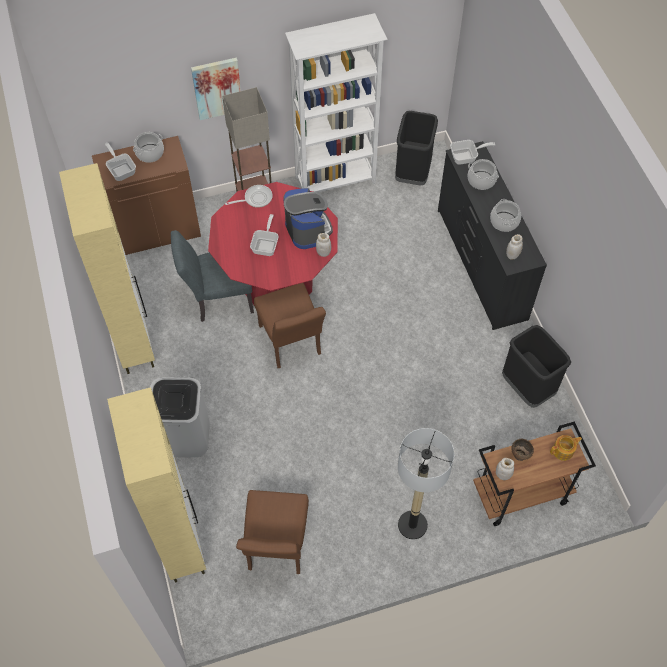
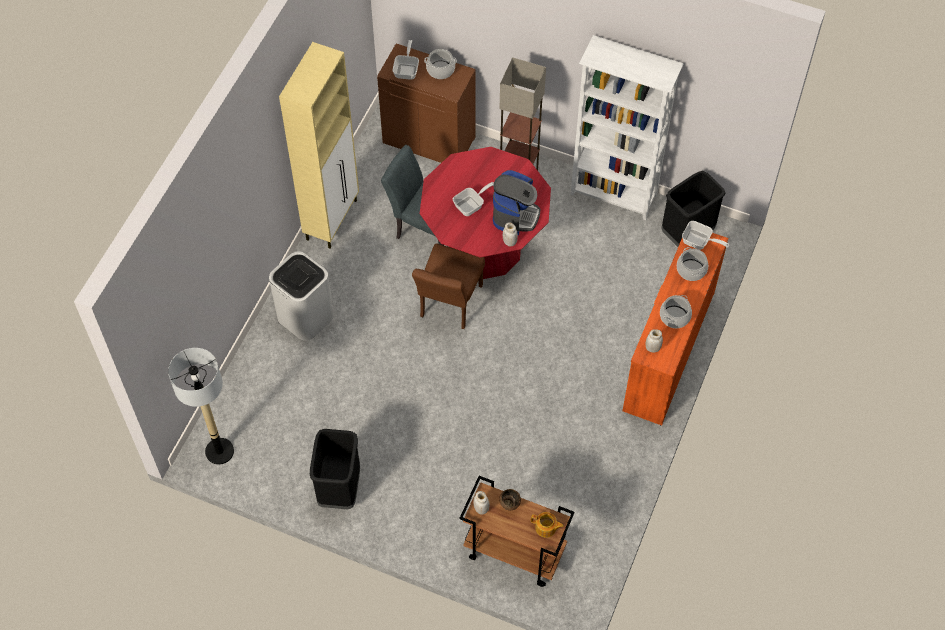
camera: 40 degrees right, 0 degrees up
beige cabinet [107,387,206,583] -> none
picture [191,58,241,120] -> none
frying pan [225,185,273,208] -> none
brown chair [236,490,309,574] -> none
floor lamp [398,428,454,539] -> floor lamp moved to [168,348,234,465]
black dresser [438,141,547,330] -> orange dresser [622,233,729,425]
black trash can [502,325,571,408] -> black trash can moved to [310,429,360,509]

